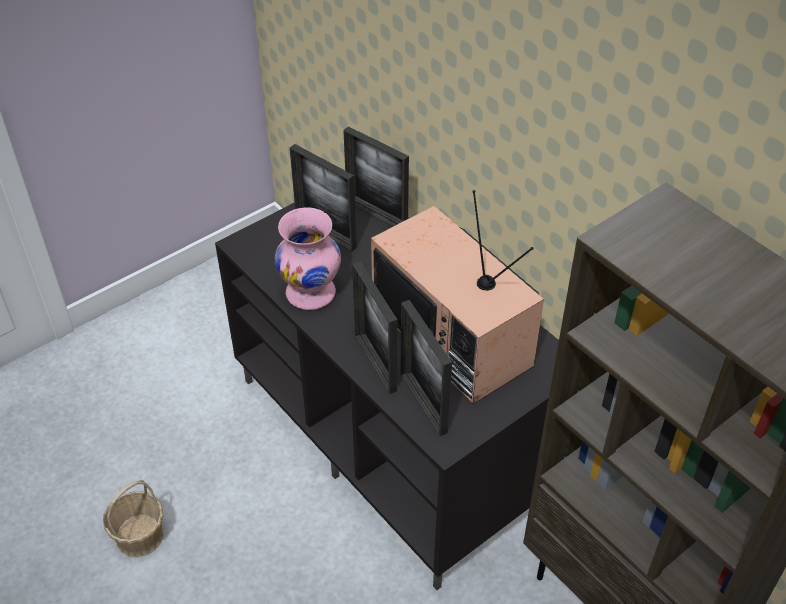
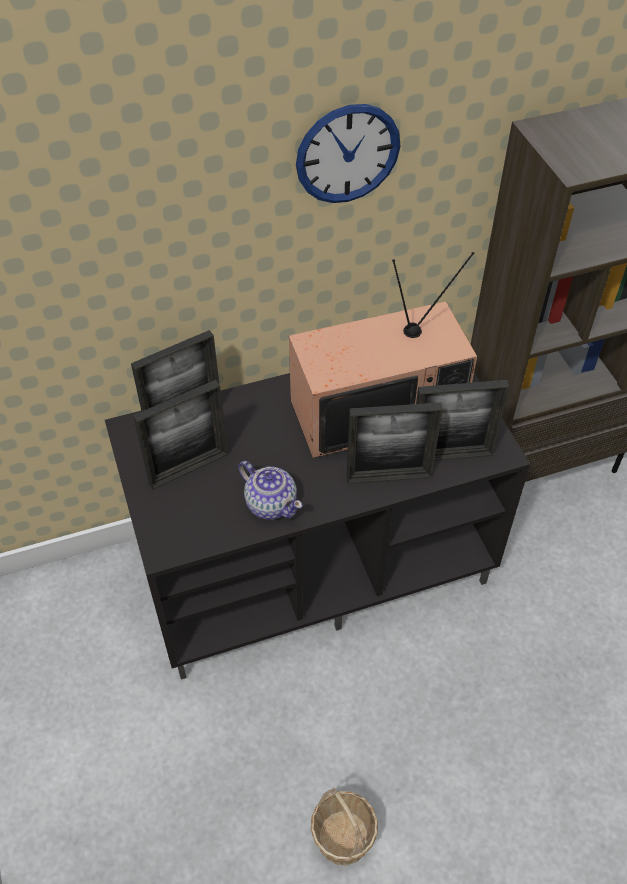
camera: 70 degrees left, 5 degrees up
pink vase [275,208,341,310] -> teapot [238,461,303,520]
none -> wall clock [296,104,400,203]

